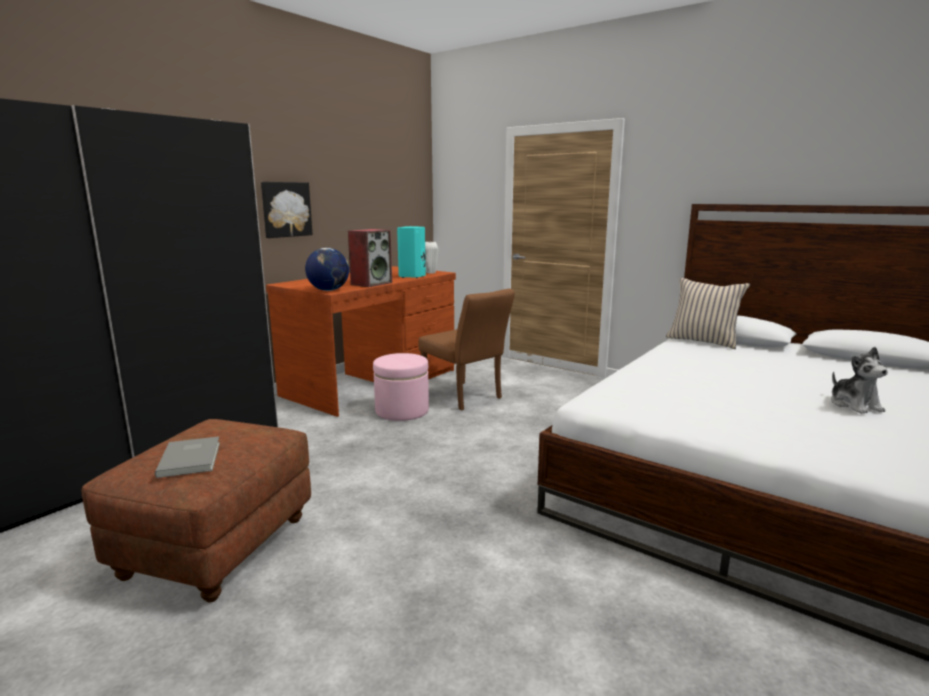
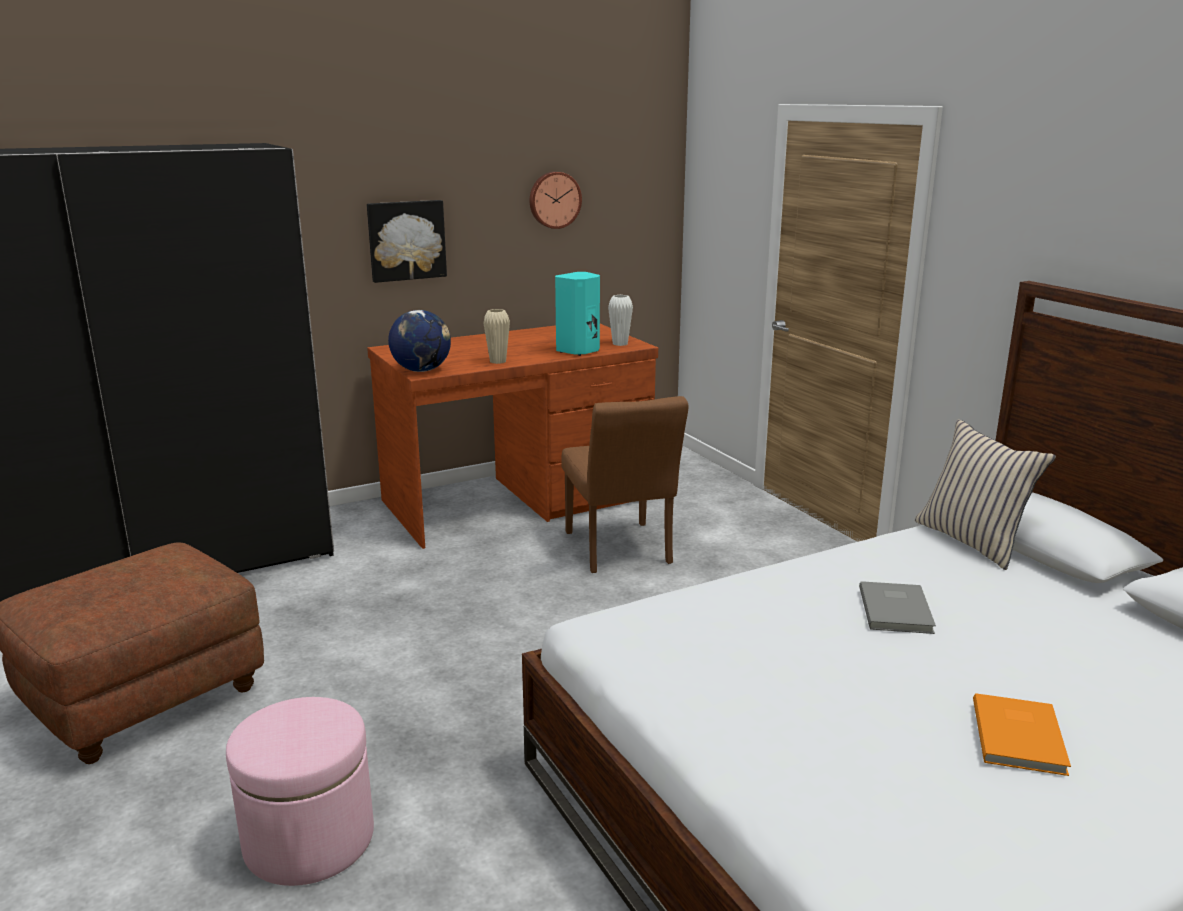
camera: 25 degrees right, 5 degrees up
grey book [155,437,220,478] -> grey book moved to [859,581,936,634]
speaker [348,229,392,287] -> beige vase [484,309,510,364]
pink ottoman [373,353,429,421] -> pink ottoman moved to [226,697,374,886]
plush toy [831,347,888,414] -> orange book [973,693,1071,776]
none -> wall clock [530,172,582,229]

